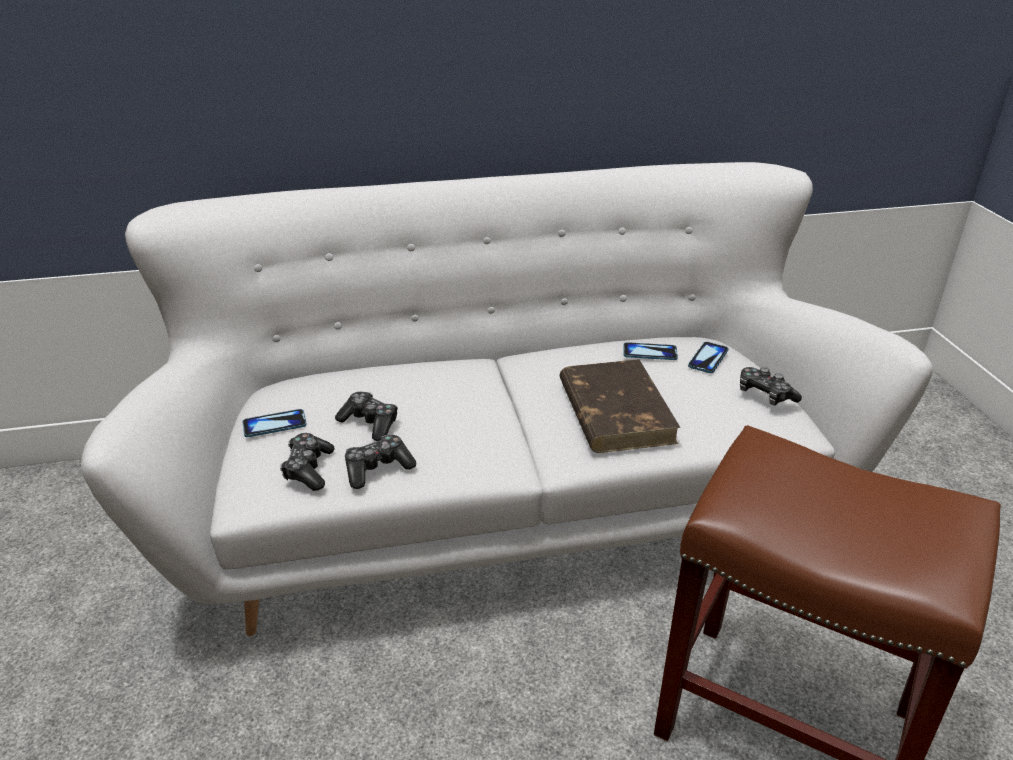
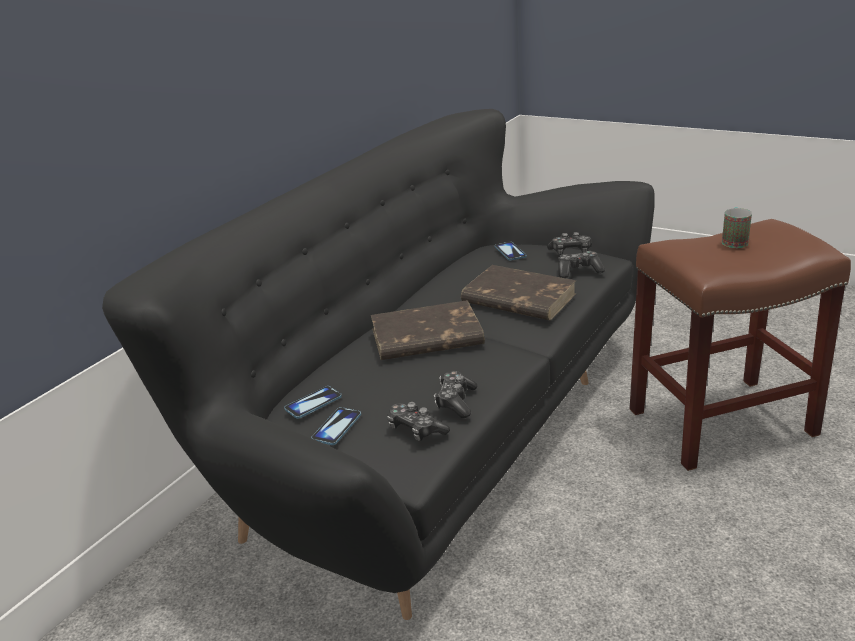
camera: 45 degrees left, 5 degrees down
white sofa [81,162,933,636] -> black sofa [102,109,655,620]
game controller [335,392,398,441] -> game controller moved to [558,251,605,278]
phone [623,342,678,360] -> phone moved to [284,386,342,419]
none -> brown book [371,300,485,360]
none -> mug [722,207,752,248]

